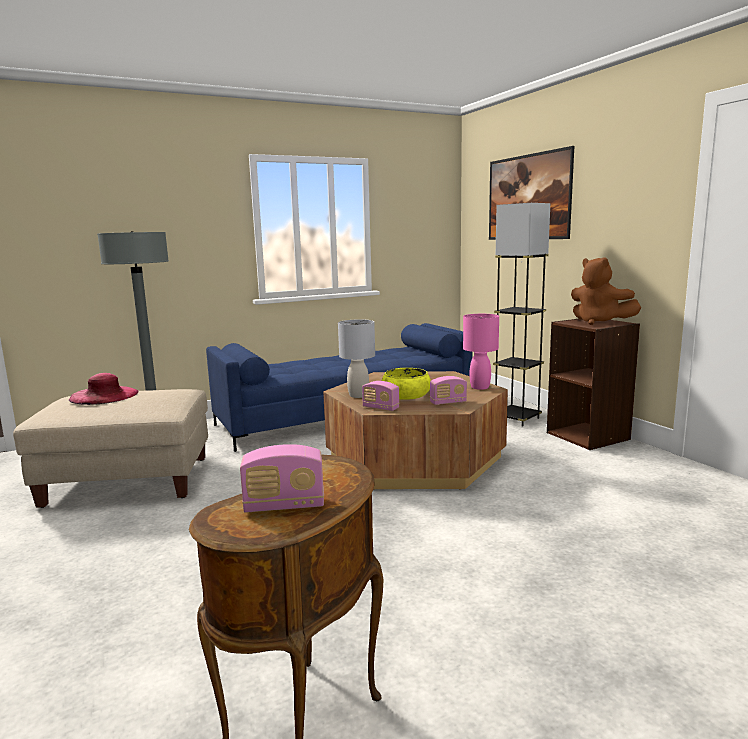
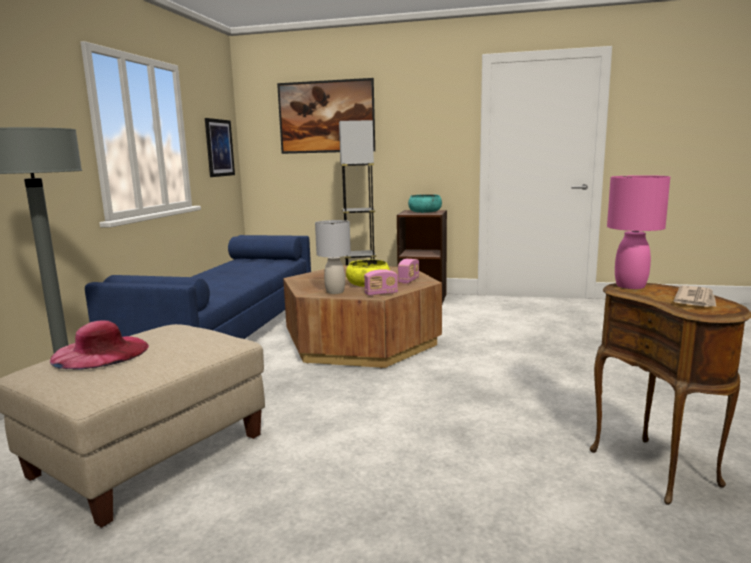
camera: 50 degrees left, 0 degrees up
radio [240,444,324,513] -> newspaper [674,285,716,307]
pink table lamp [463,314,499,390] -> pink table lamp moved to [607,175,670,289]
brown plush toy [571,257,641,325] -> turquoise bowl [408,194,442,213]
none -> picture [205,118,235,177]

